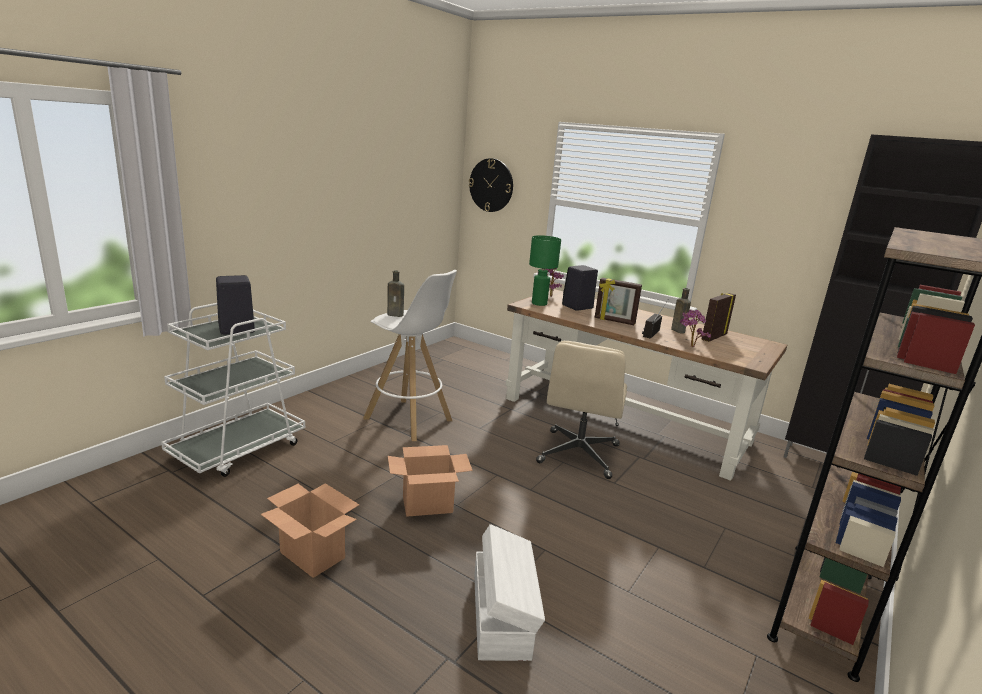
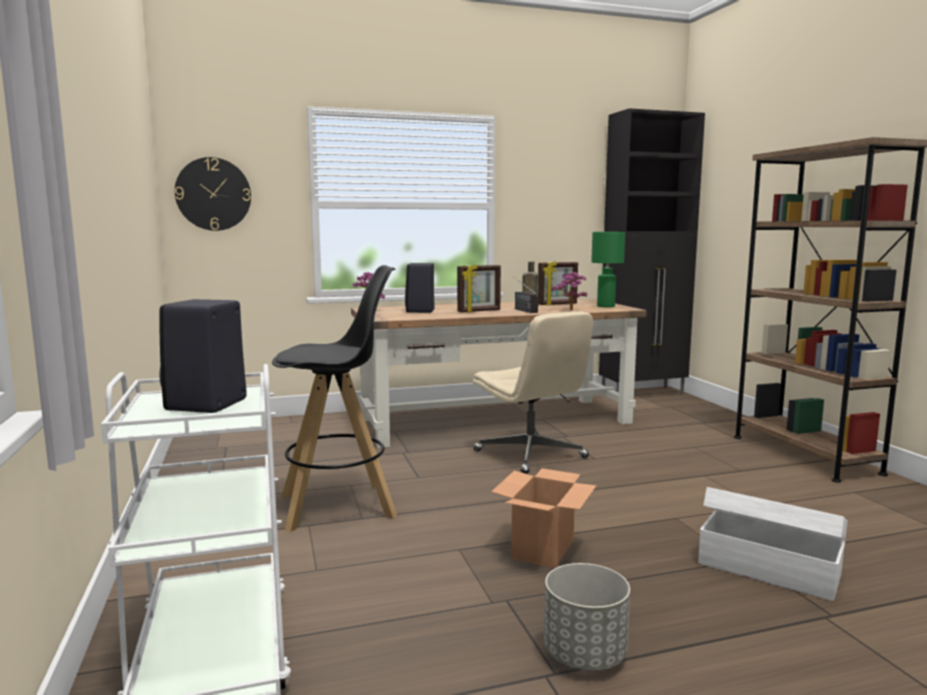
camera: 50 degrees left, 10 degrees down
cardboard box [260,483,359,578] -> grey planter [544,563,630,671]
white stool [363,270,457,441] -> black stool [272,265,397,532]
brown bottle [387,270,404,317] -> none
green table lamp [529,235,561,306] -> green table lamp moved to [591,232,625,307]
picture frame [702,293,736,342] -> picture frame turned 105 degrees counterclockwise [538,261,578,305]

